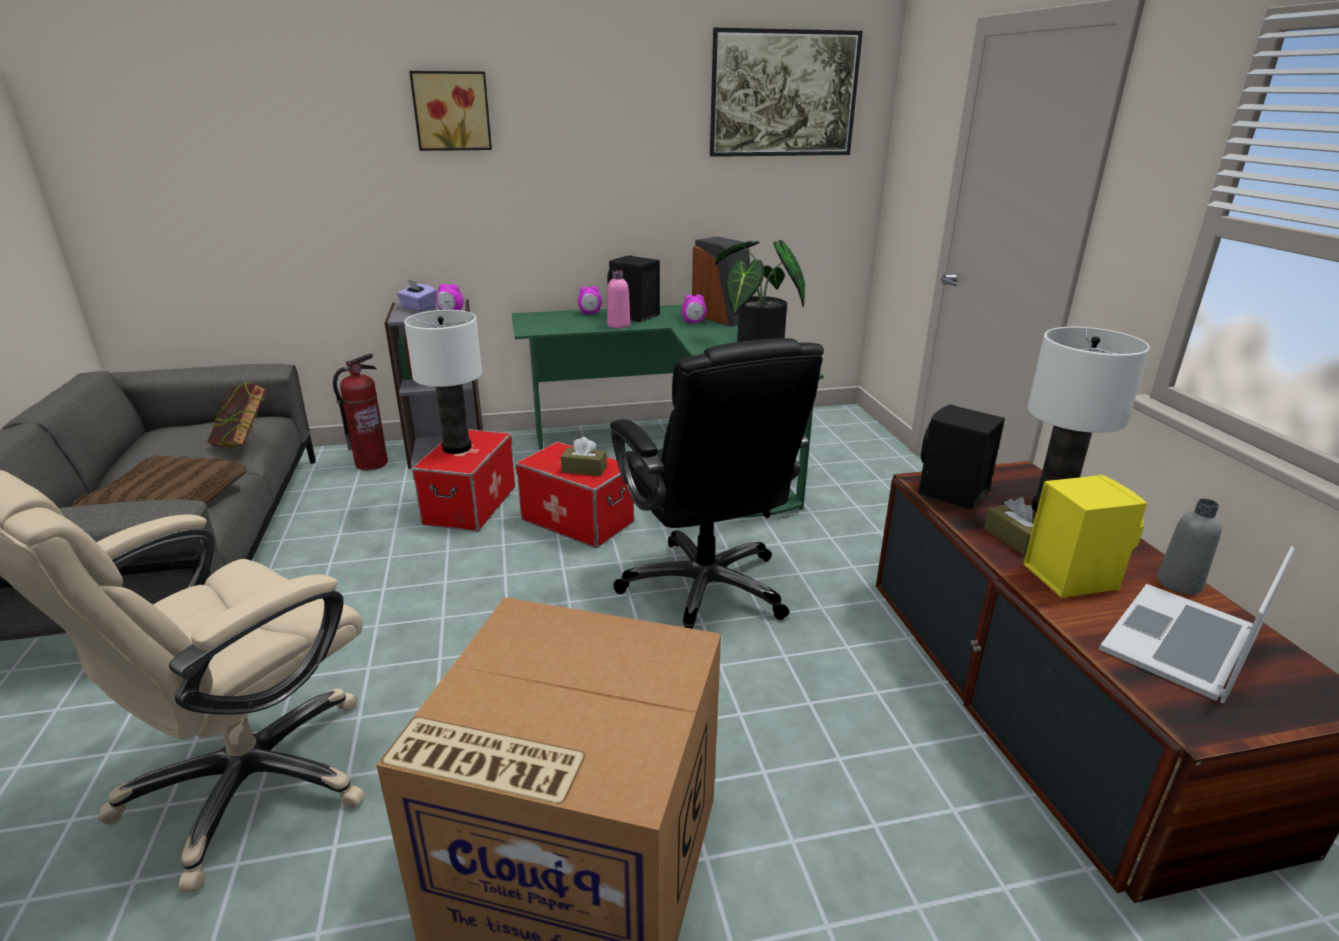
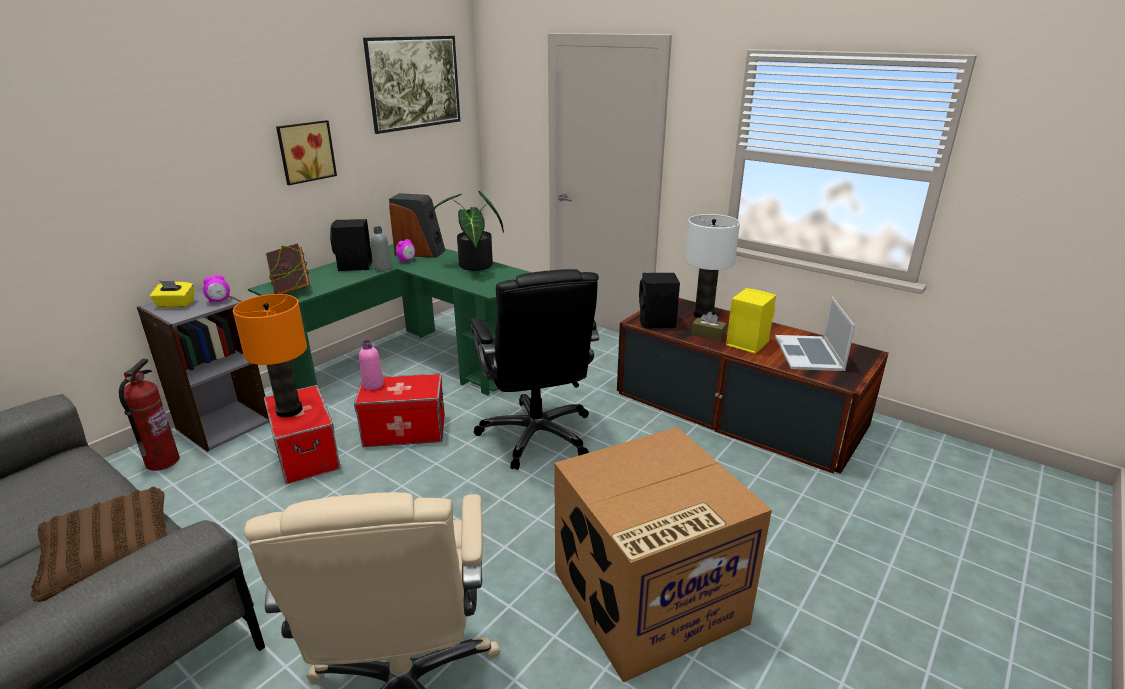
camera: 40 degrees left, 0 degrees up
book [207,382,267,449] -> book moved to [266,243,310,294]
purple tissue box [397,279,437,312] -> yellow tissue box [150,281,194,308]
white table lamp [404,310,482,454] -> orange table lamp [233,294,307,417]
picture [409,71,492,151] -> picture moved to [276,120,337,185]
brown tissue box [561,437,607,476] -> none
alarm clock [578,286,602,314] -> none
pink bottle [607,270,630,328] -> pink bottle moved to [359,340,384,390]
black office chair [610,338,824,629] -> black office chair turned 45 degrees clockwise [470,269,599,470]
grey bottle [1157,499,1222,595] -> grey bottle moved to [371,226,392,271]

